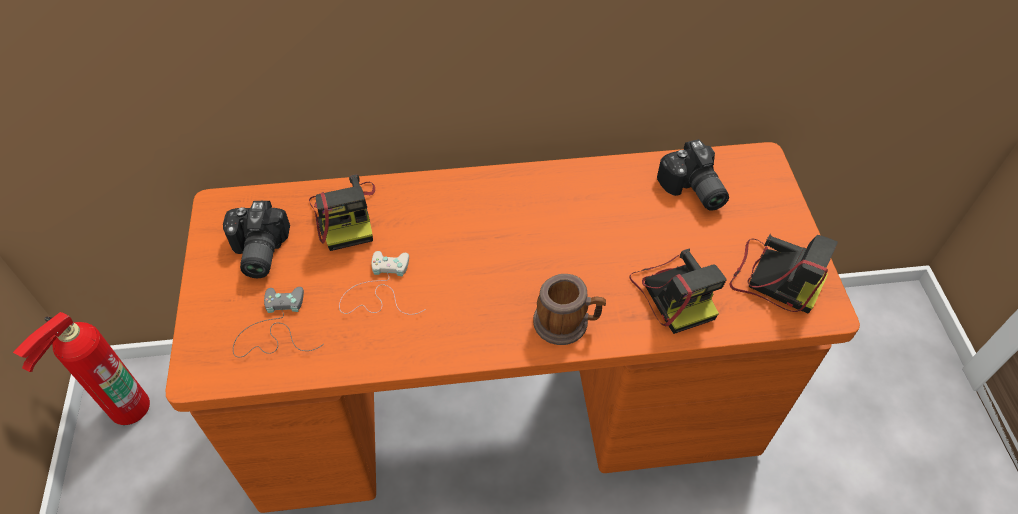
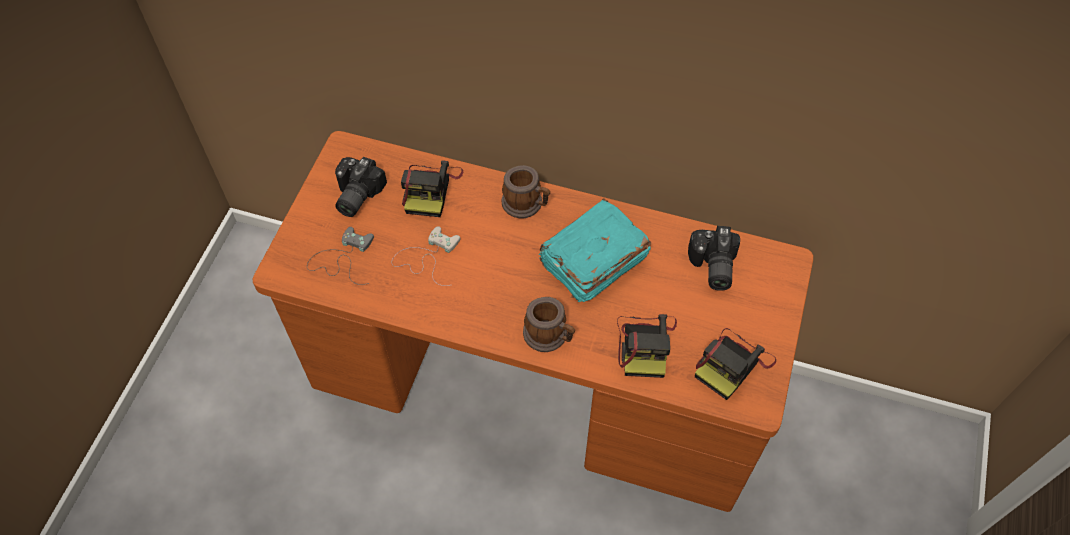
camera: 25 degrees right, 5 degrees up
fire extinguisher [13,312,150,425] -> none
camera [729,234,838,314] -> camera turned 75 degrees clockwise [695,328,776,400]
none -> mug [502,165,550,219]
none -> turquoise book [538,198,651,302]

